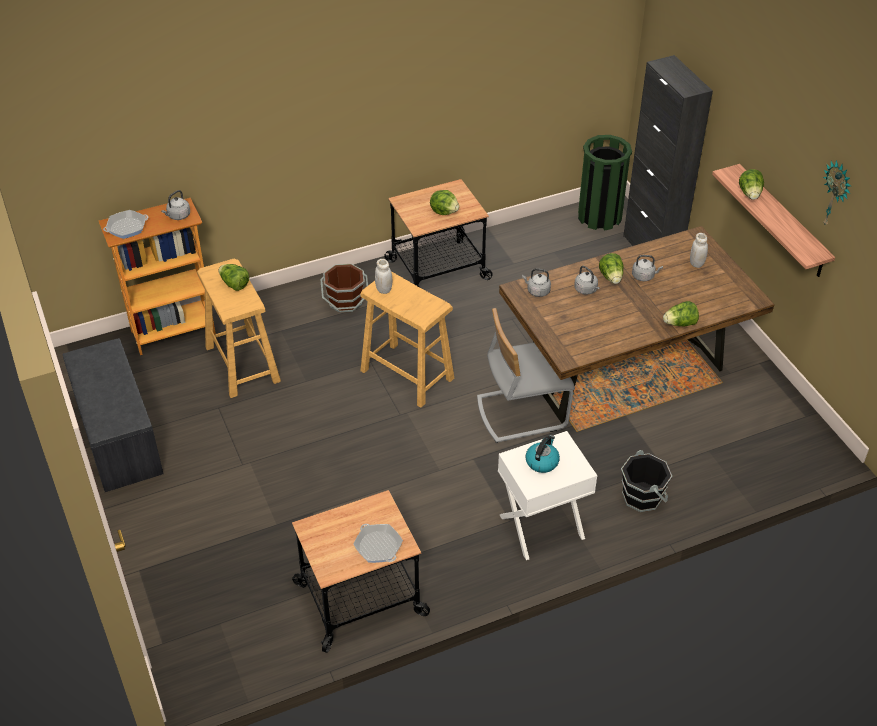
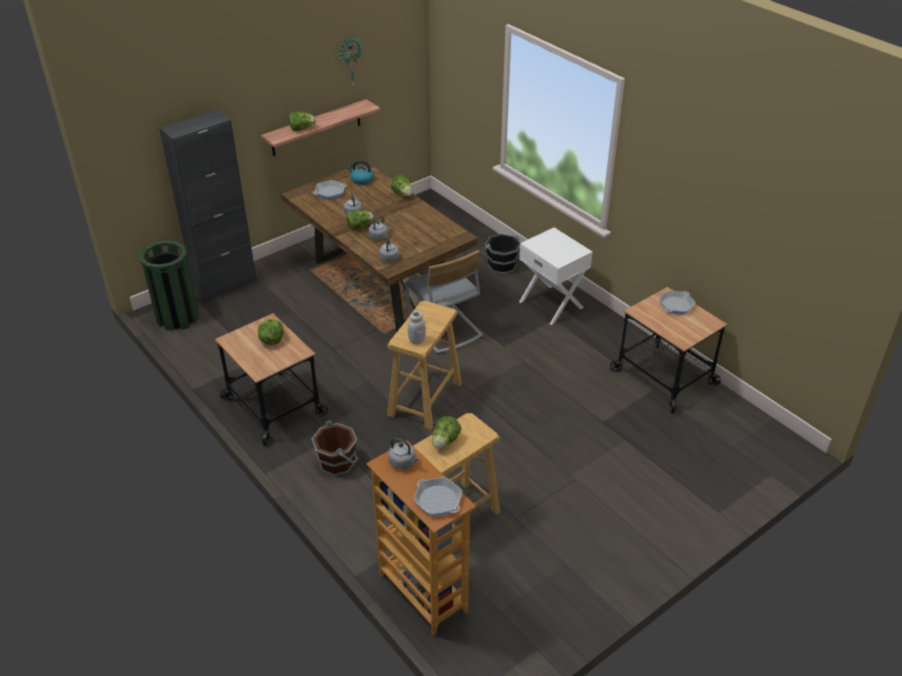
camera: 105 degrees left, 5 degrees down
grey bench [63,338,164,492] -> none
kettle [525,435,560,473] -> kettle moved to [347,160,374,185]
white jar [690,233,708,268] -> frying pan [313,180,347,200]

